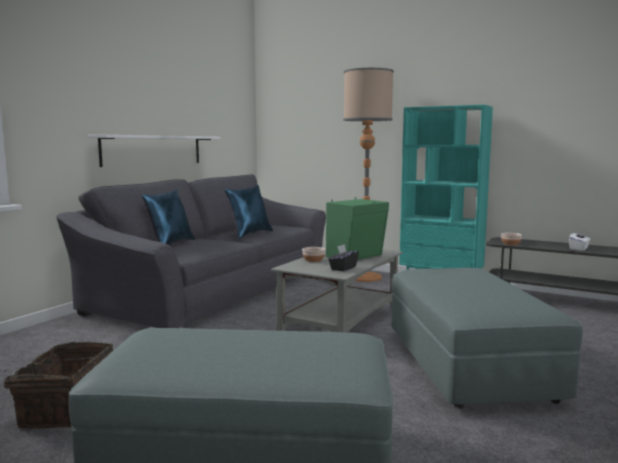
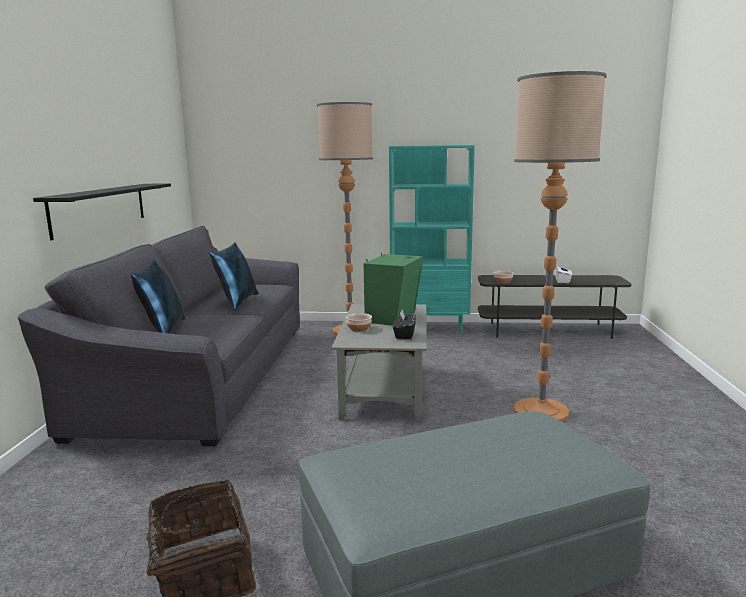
camera: 25 degrees left, 5 degrees up
white shelf [88,135,221,167] -> black shelf [33,183,171,240]
grey ottoman [392,268,583,409] -> floor lamp [514,71,607,422]

